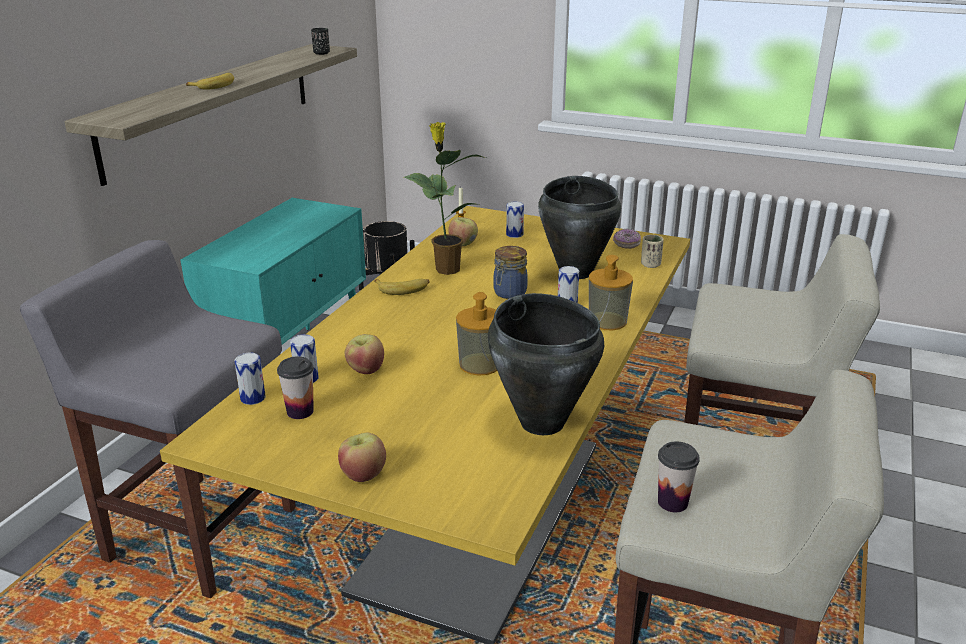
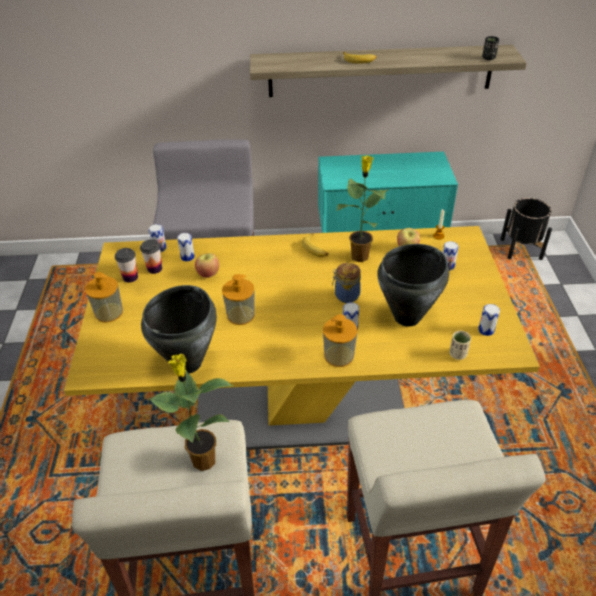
camera: 65 degrees right, 15 degrees up
apple [338,433,386,482] -> soap dispenser [85,272,123,322]
donut [613,229,641,249] -> can [478,304,500,336]
cup [658,441,700,512] -> cup moved to [115,248,138,283]
none -> potted plant [149,354,233,471]

